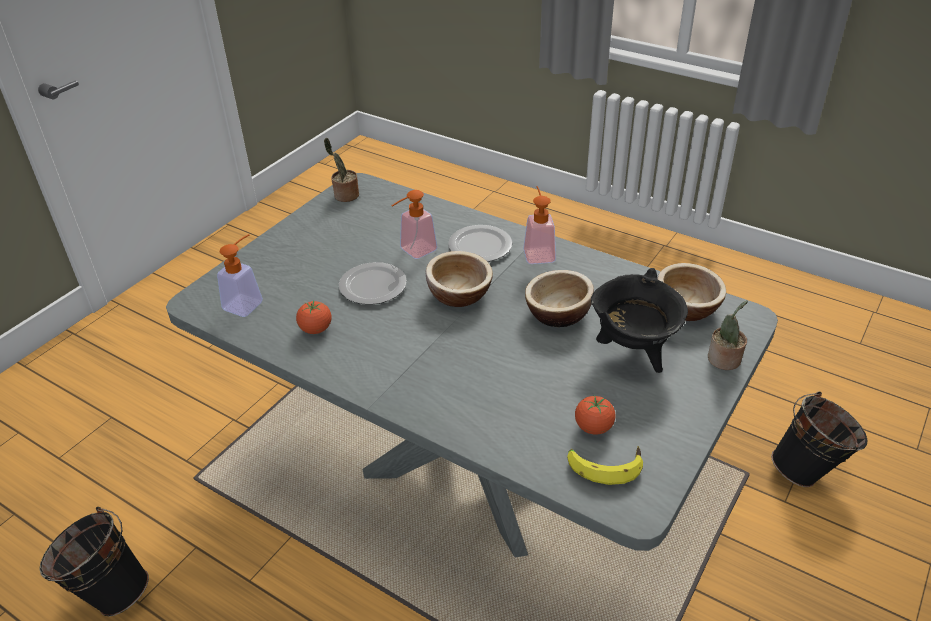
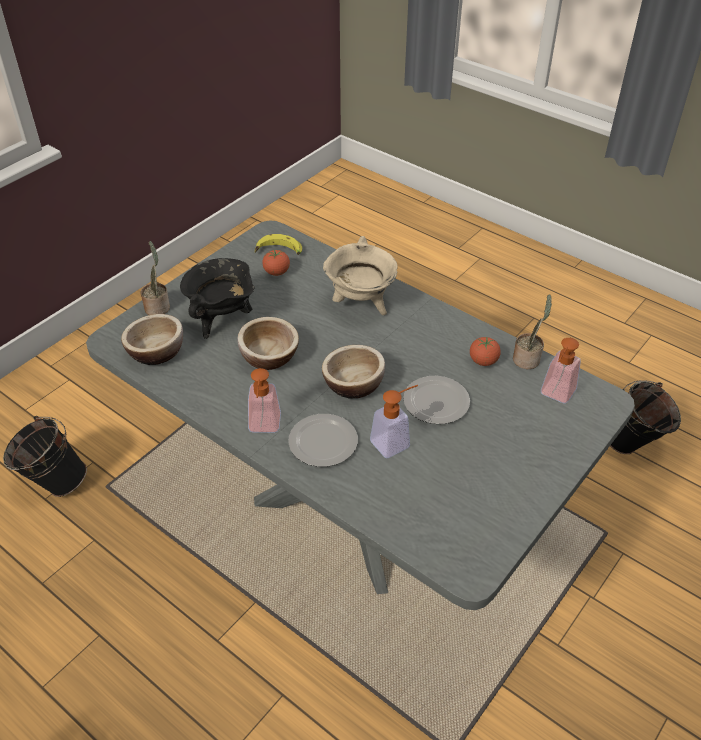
camera: 175 degrees left, 5 degrees up
potted plant [324,138,359,202] -> potted plant moved to [513,294,552,369]
none -> beige cooking pot [323,236,398,315]

